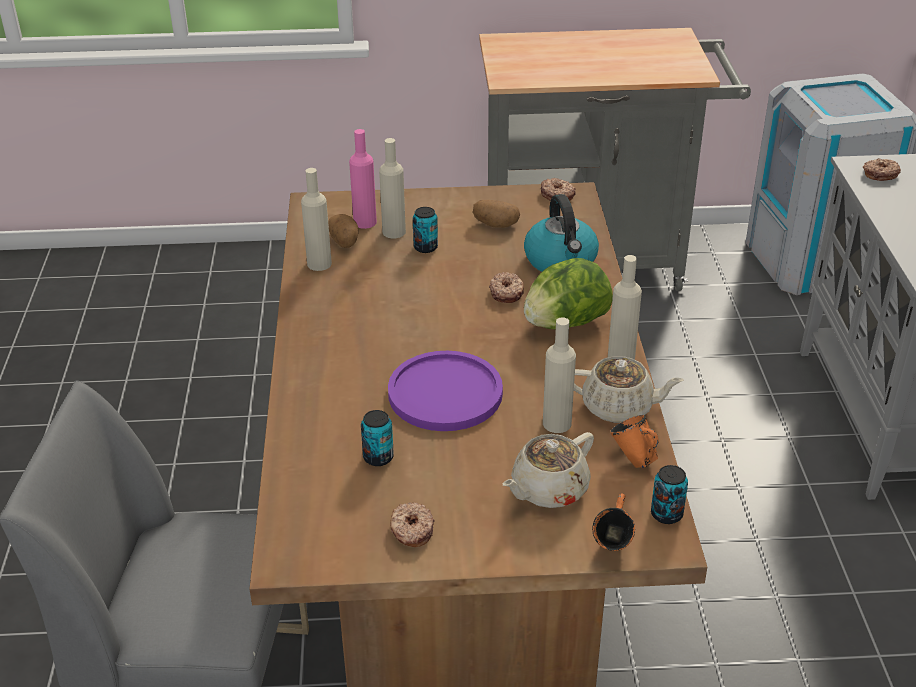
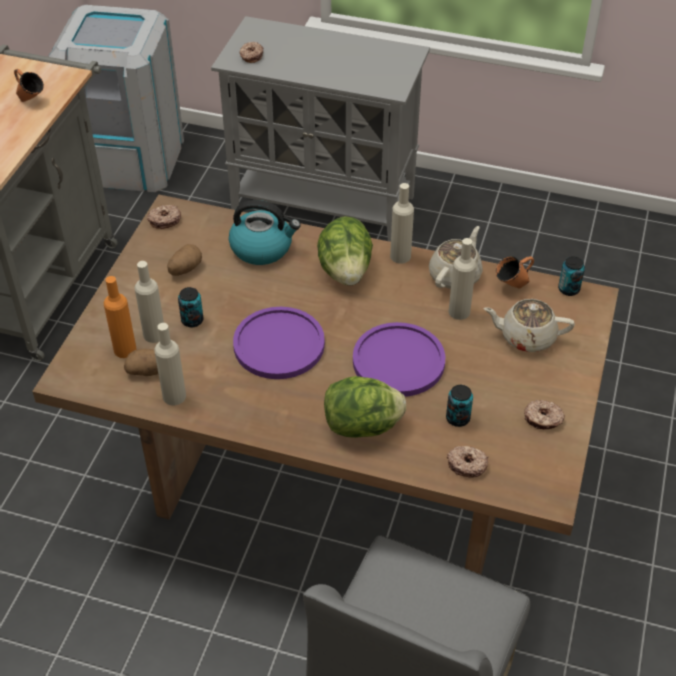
camera: 70 degrees left, 10 degrees up
pink bottle [349,129,377,229] -> orange bottle [104,276,136,358]
donut [489,272,524,303] -> donut moved to [447,446,488,478]
beige teapot [502,432,594,508] -> beige teapot turned 120 degrees clockwise [483,299,575,352]
orange mug [592,493,635,551] -> orange mug moved to [14,69,44,102]
none -> purple plate [233,307,325,379]
none -> lettuce [324,376,406,438]

